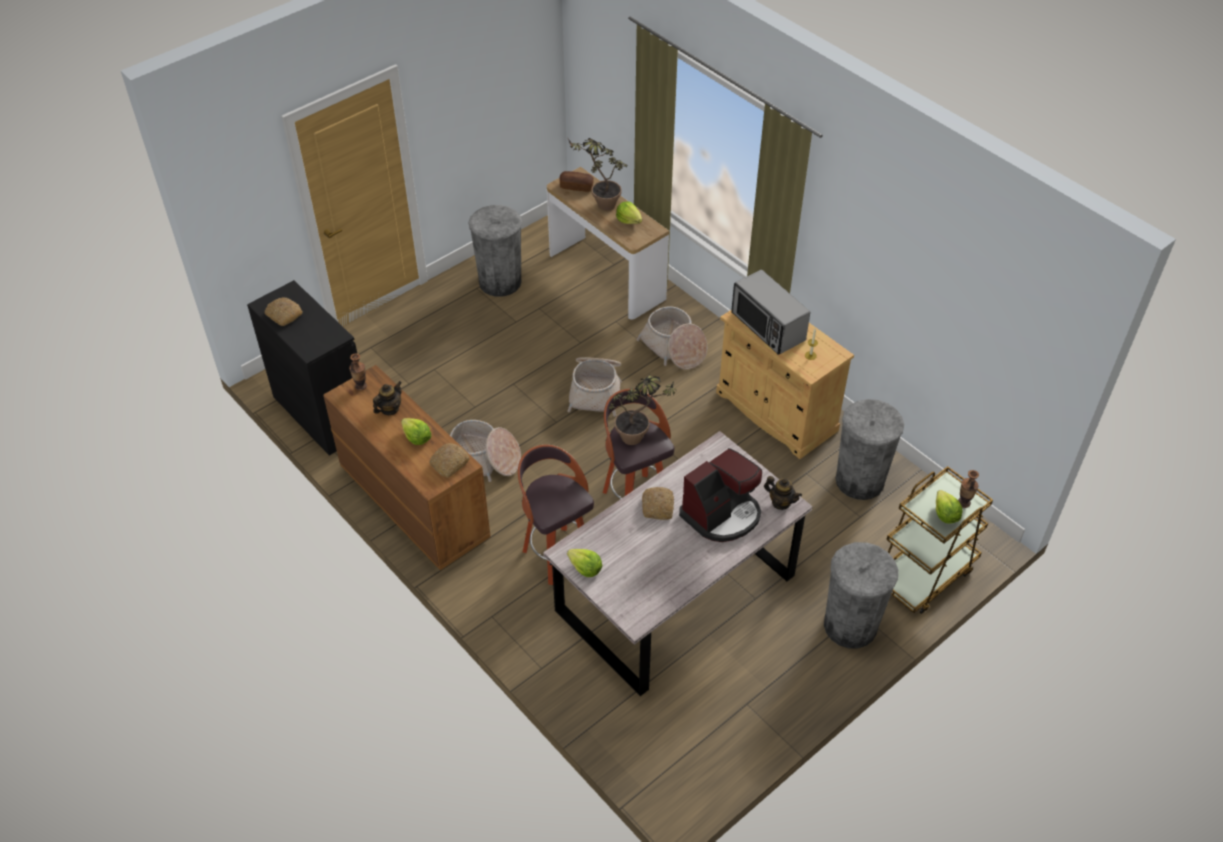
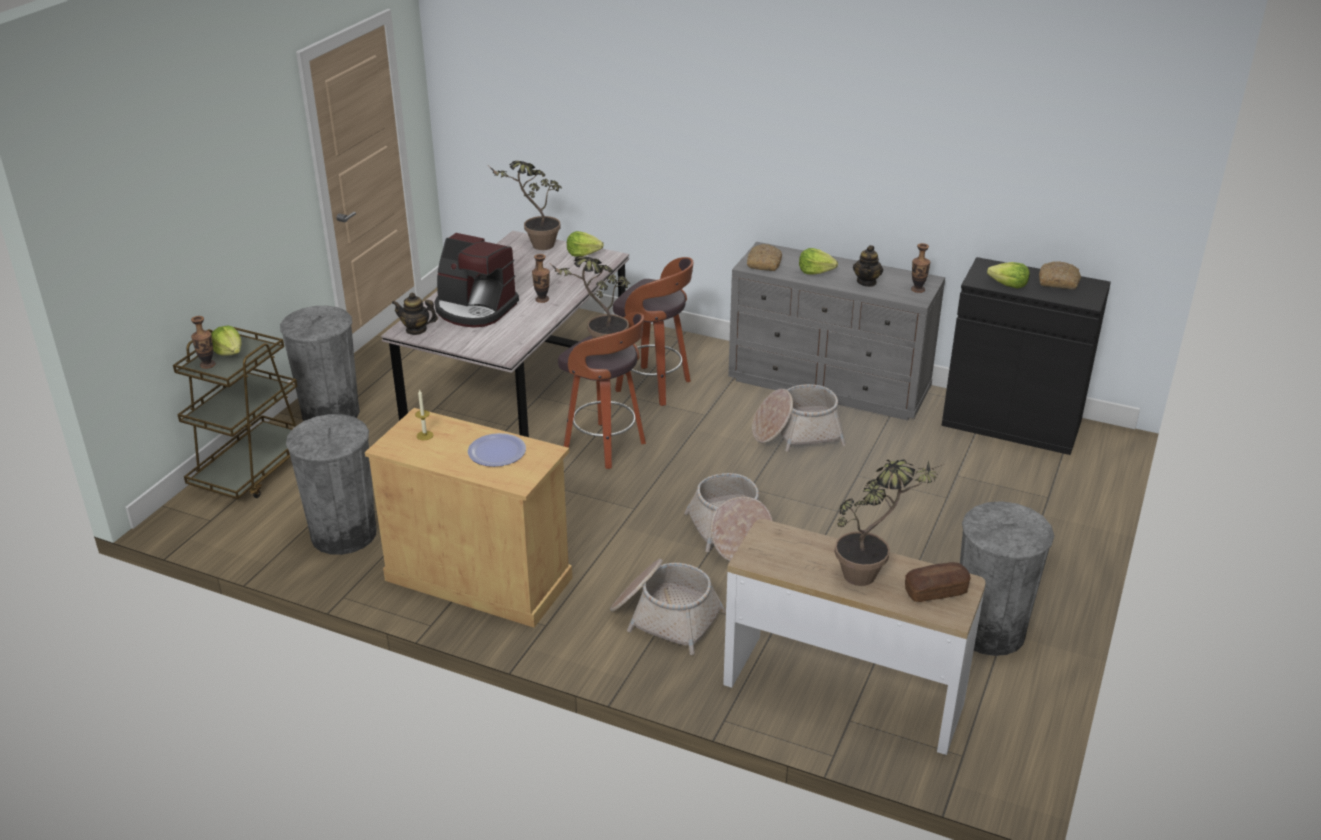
camera: 155 degrees right, 15 degrees down
brown dresser [324,365,491,570] -> grey dresser [728,242,945,421]
lettuce [616,202,642,224] -> lettuce moved to [987,262,1030,289]
bread [642,487,674,520] -> vase [532,254,550,303]
coffee machine [679,448,762,542] -> coffee machine turned 90 degrees counterclockwise [435,233,519,328]
microwave [731,270,810,355] -> plate [468,433,526,467]
none -> potted plant [489,161,562,250]

